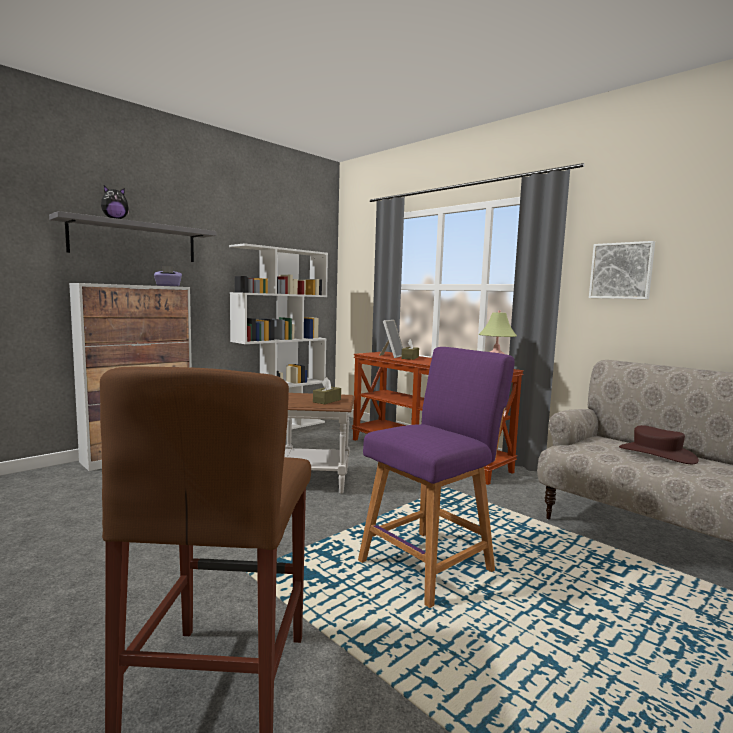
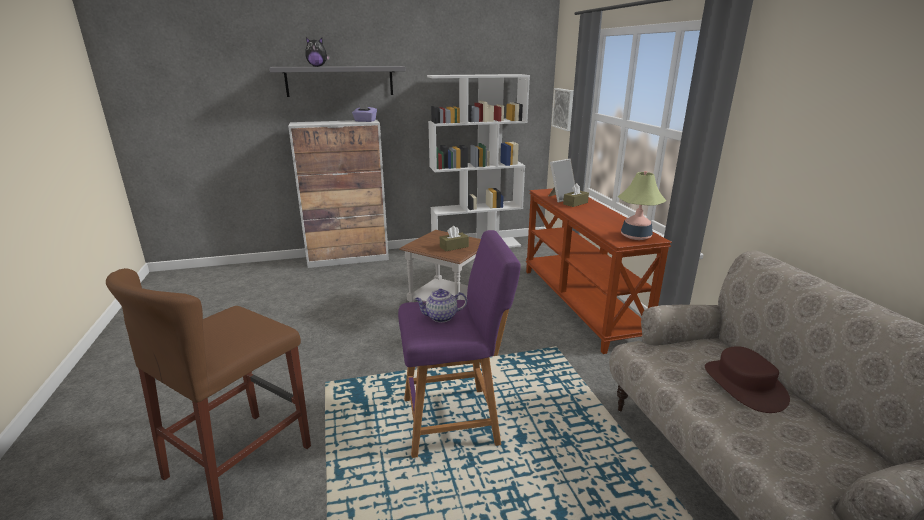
camera: 30 degrees right, 15 degrees up
picture [589,241,655,299] -> picture moved to [551,88,574,131]
none -> teapot [415,289,467,322]

